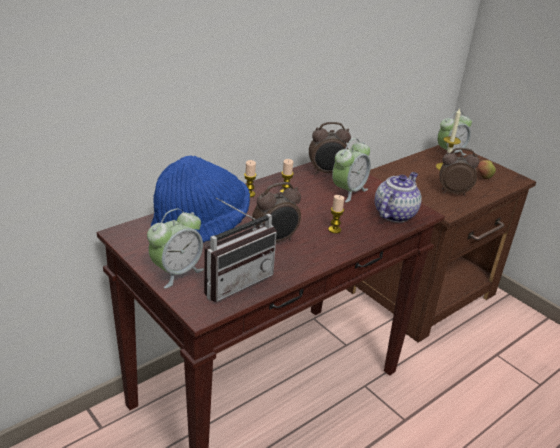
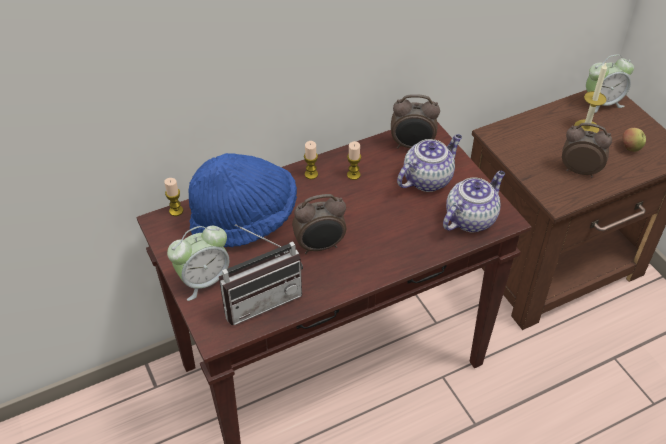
camera: 15 degrees right, 15 degrees up
candle [328,195,344,234] -> candle moved to [164,178,183,216]
alarm clock [332,138,371,202] -> teapot [397,134,462,192]

